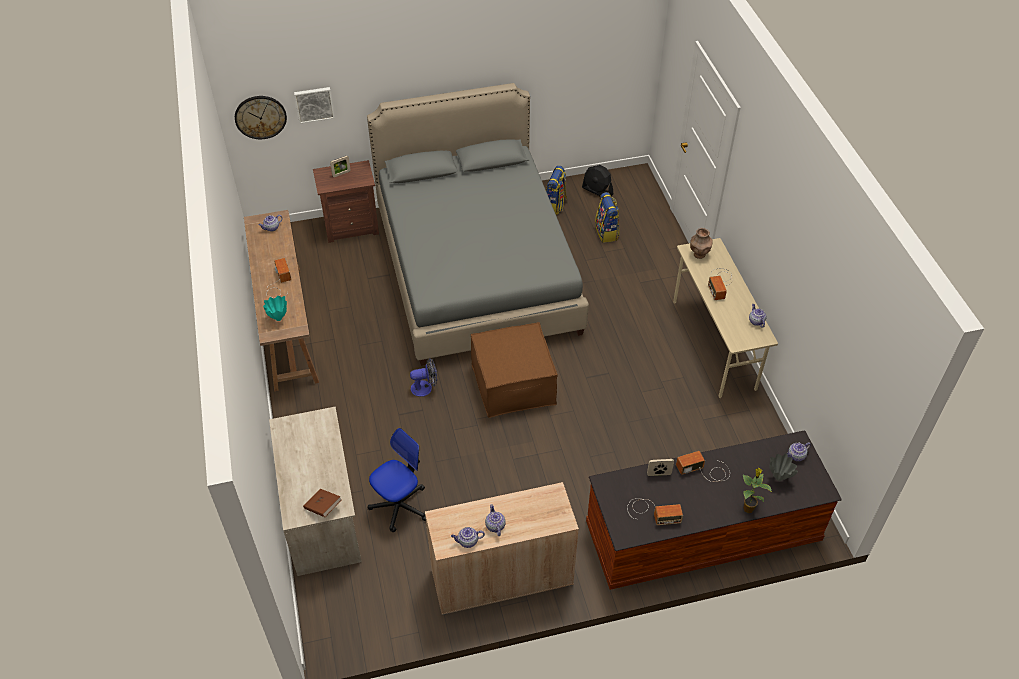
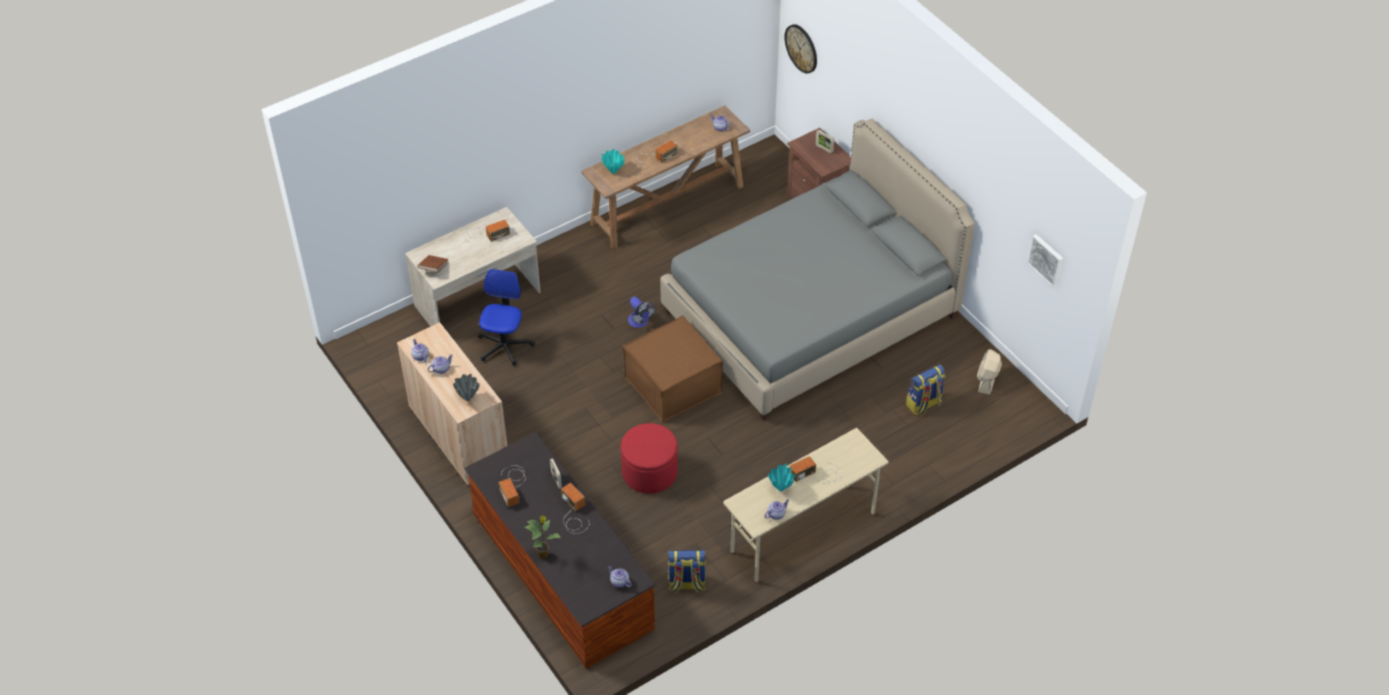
camera: 70 degrees right, 0 degrees up
picture [294,87,335,124] -> picture moved to [1027,234,1063,288]
office chair [368,428,426,532] -> office chair turned 105 degrees counterclockwise [478,269,535,366]
backpack [546,166,567,215] -> backpack moved to [668,550,706,593]
black fan [582,165,613,196] -> beige fan [977,349,1002,395]
brown vase [690,228,713,259] -> none
grey vase [769,453,798,481] -> grey vase moved to [453,374,480,401]
none -> radio [463,220,510,243]
none -> red ottoman [621,423,678,494]
none -> turquoise vase [768,464,795,491]

